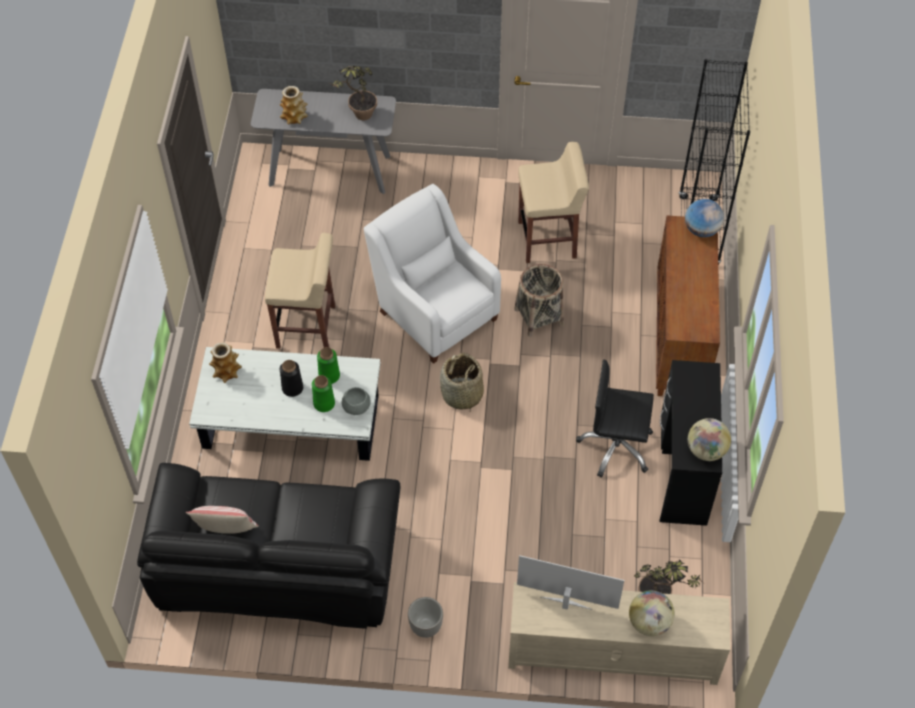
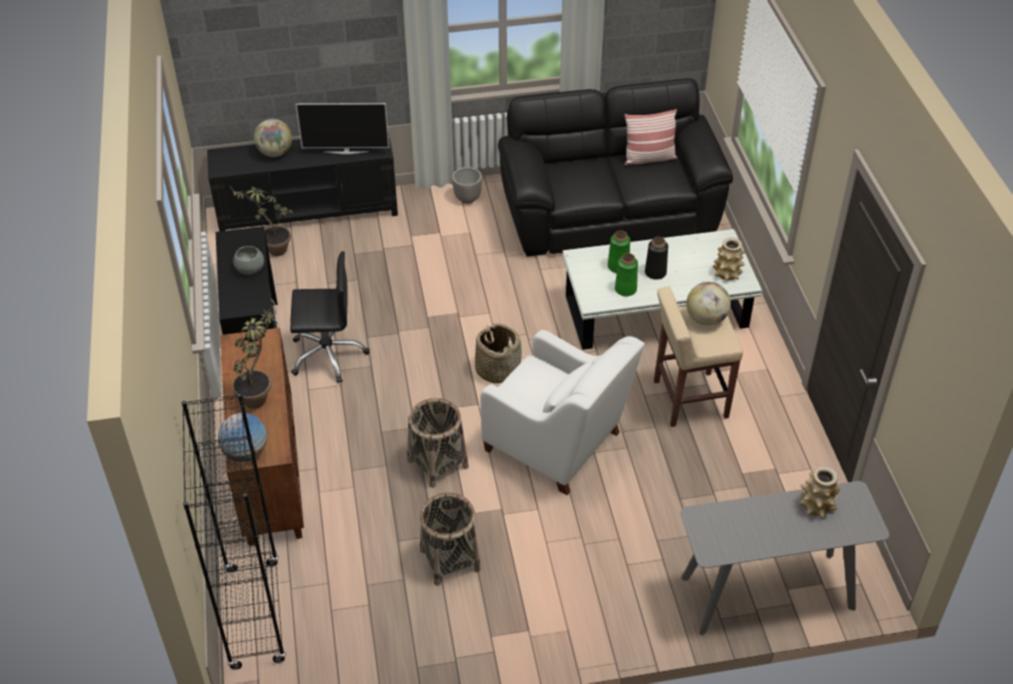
camera: 165 degrees right, 10 degrees down
potted plant [330,65,377,120] -> potted plant moved to [232,309,275,409]
grey bowl [342,387,371,415] -> grey bowl moved to [233,246,264,275]
beige tv stand [508,582,730,685] -> black tv stand [207,132,398,231]
beige stool [518,142,589,263] -> basket [420,493,481,586]
globe [688,418,731,461] -> globe moved to [686,282,731,326]

